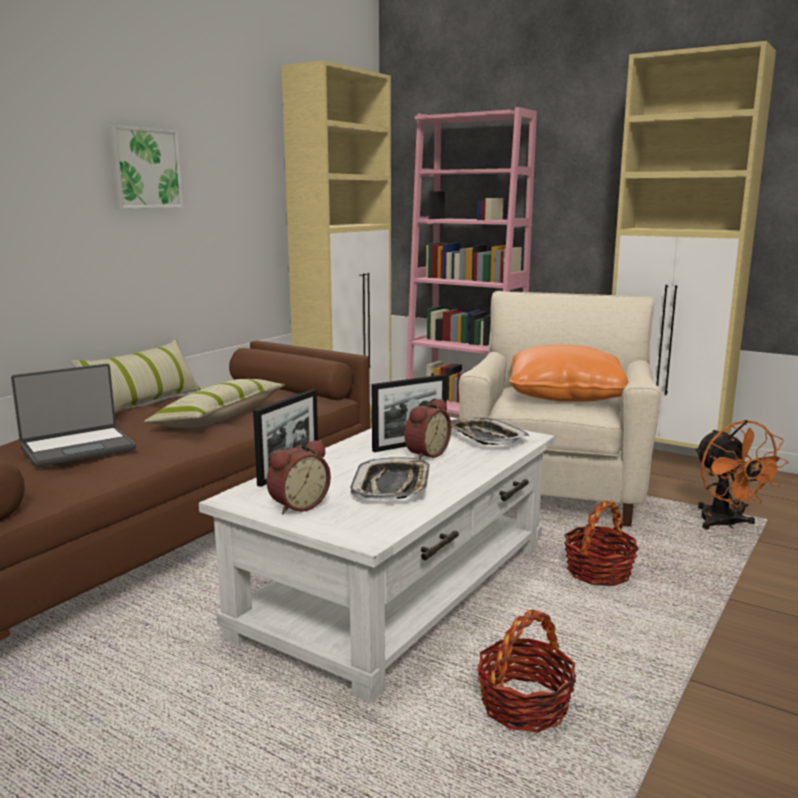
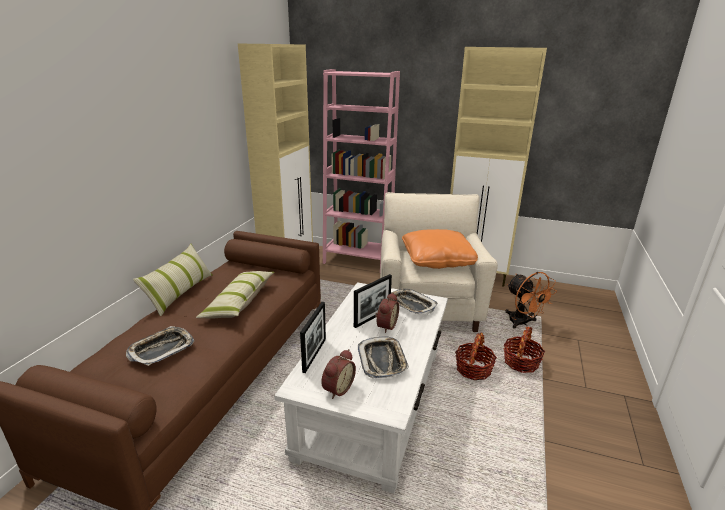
camera: 15 degrees left, 10 degrees up
laptop [11,364,136,468] -> tray [126,326,194,366]
picture [108,125,183,209] -> none
basket [477,610,576,733] -> basket moved to [503,327,545,373]

